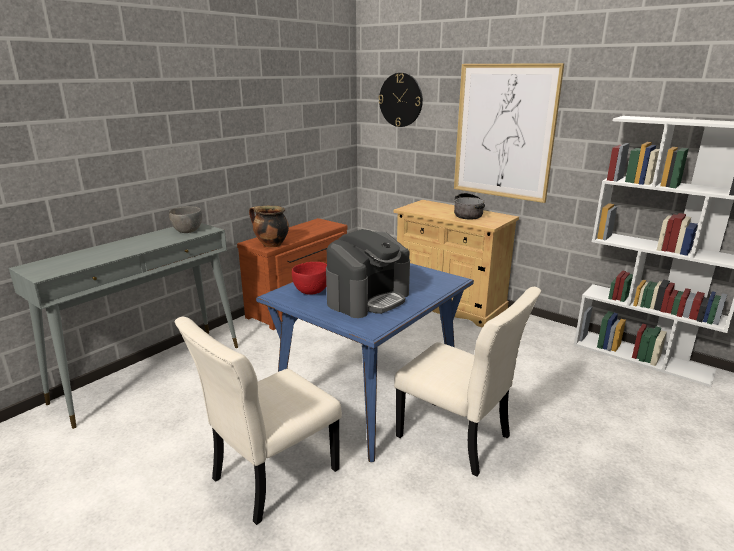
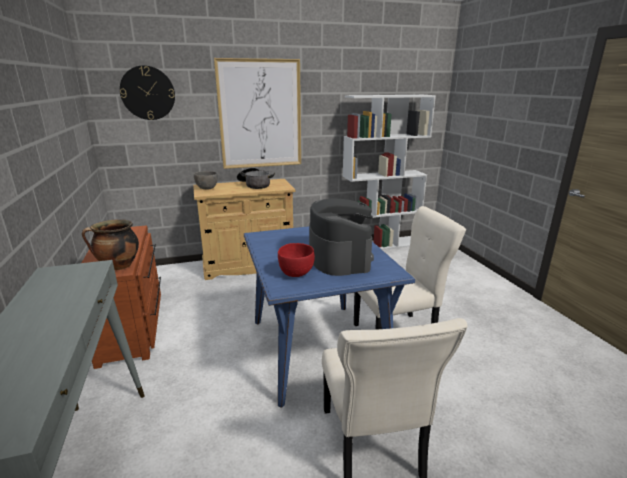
camera: 55 degrees left, 0 degrees up
grey bowl [169,206,202,233] -> grey bowl moved to [194,171,218,189]

